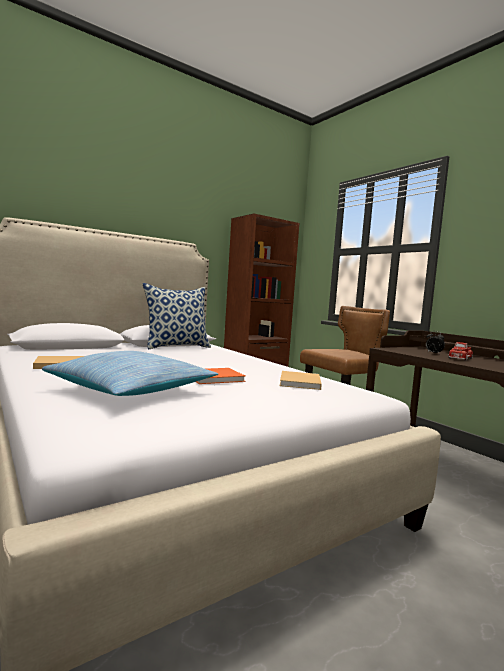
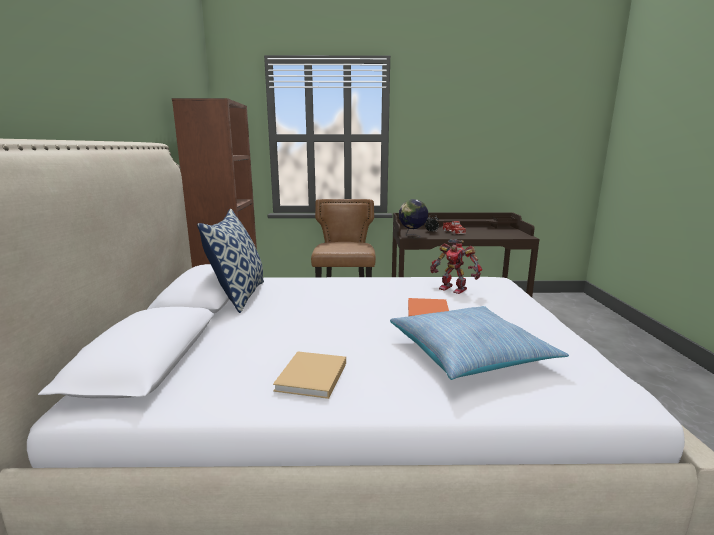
camera: 55 degrees left, 10 degrees up
beige book [280,371,322,390] -> toy robot [430,239,482,294]
none -> globe [399,199,428,238]

